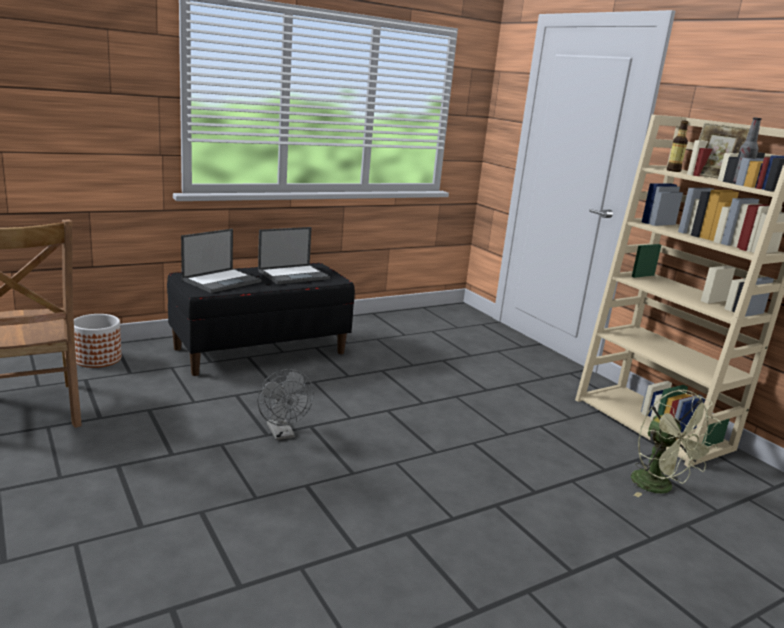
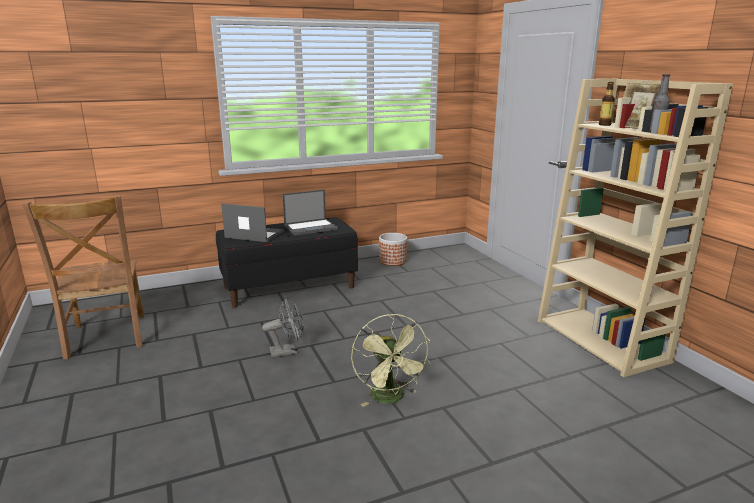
camera: 10 degrees right, 0 degrees up
planter [74,314,122,368] -> planter moved to [379,233,407,266]
laptop [181,229,261,293] -> laptop turned 120 degrees counterclockwise [221,203,284,242]
grey fan [257,369,314,440] -> grey fan turned 90 degrees counterclockwise [262,298,304,357]
green fan [631,389,721,497] -> green fan moved to [351,314,431,407]

